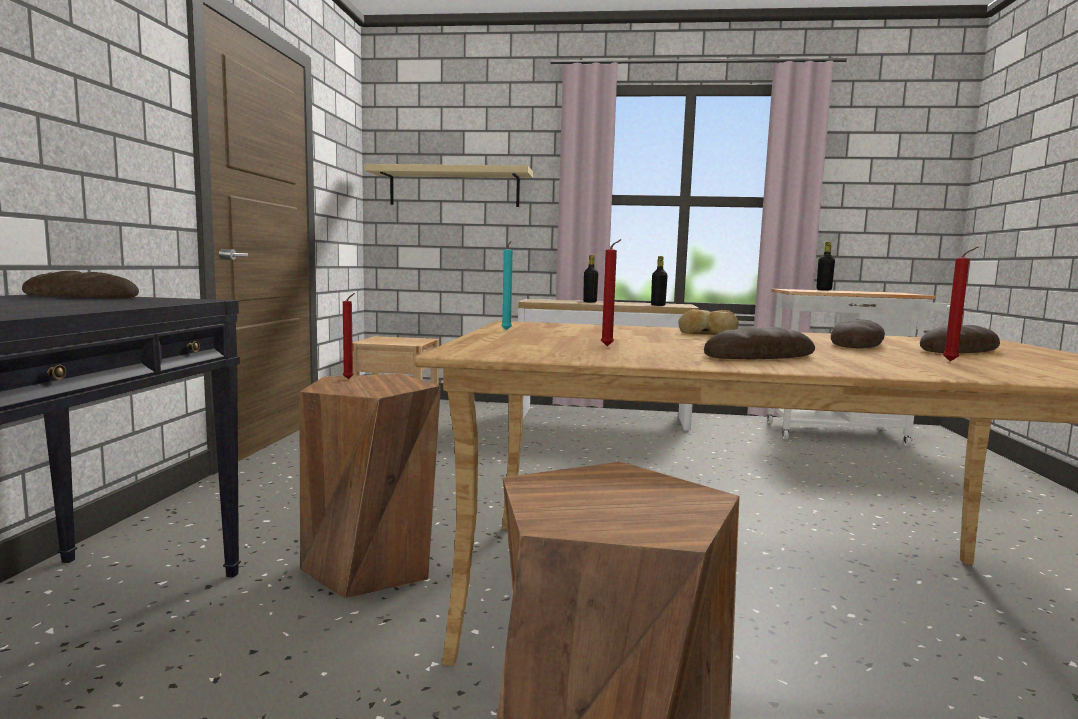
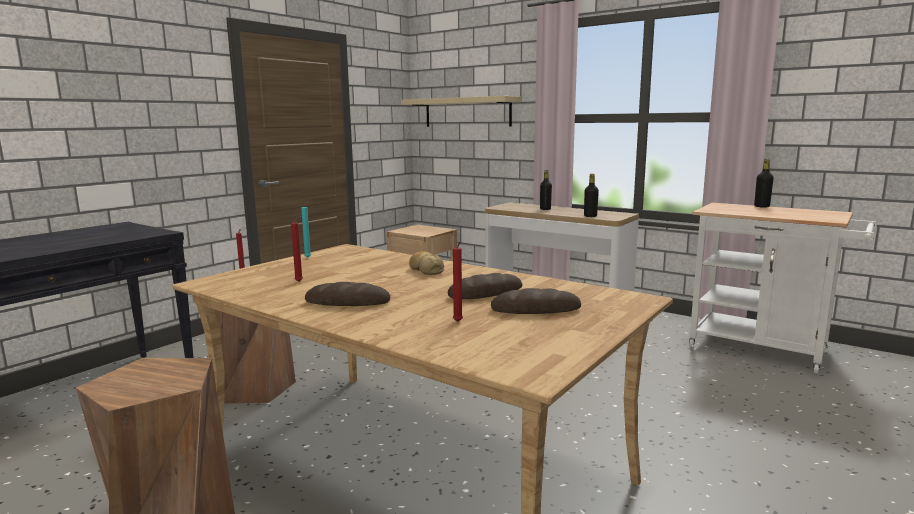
camera: 30 degrees right, 5 degrees up
bread [22,271,139,298] -> none

